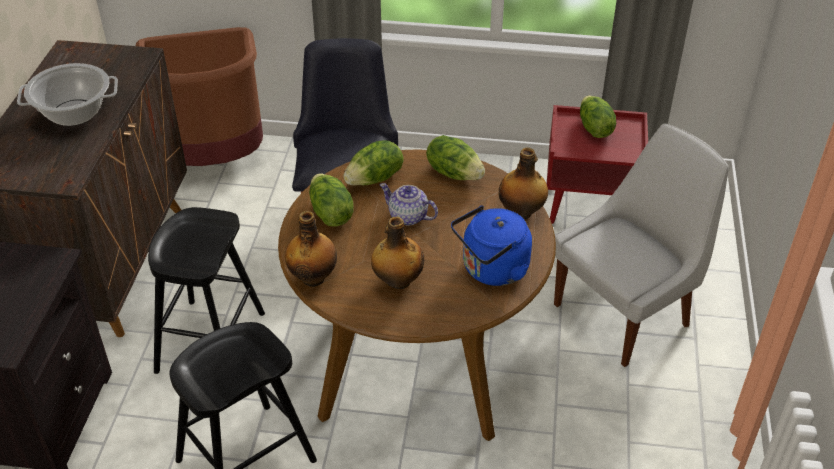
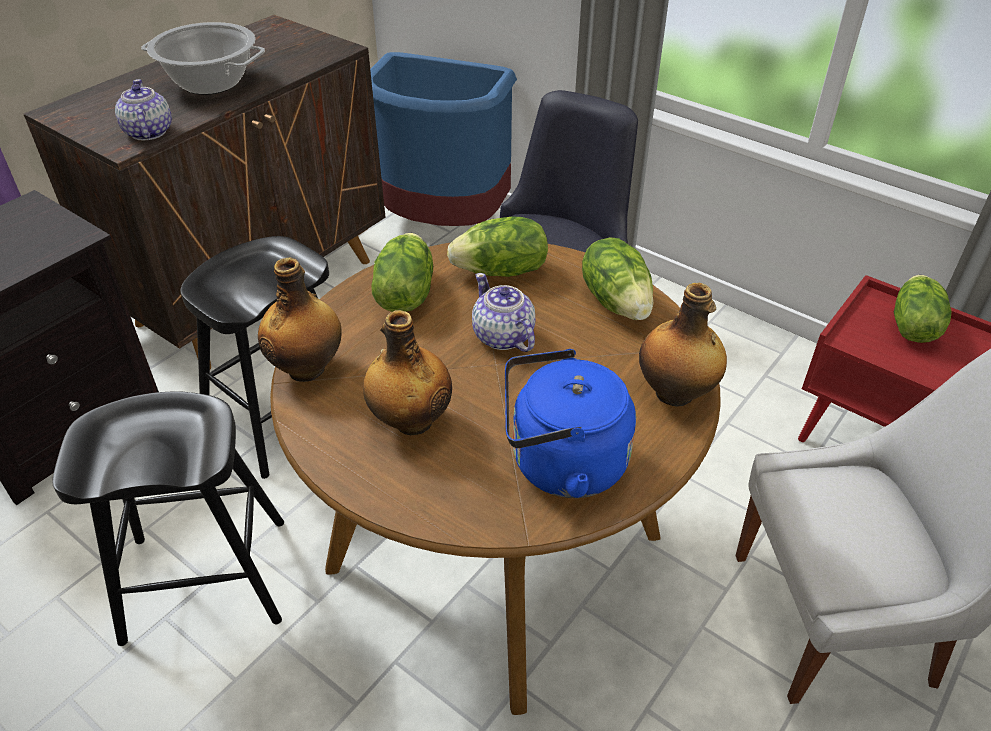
camera: 30 degrees right, 0 degrees up
brown trash can [136,27,263,166] -> blue trash can [370,52,517,226]
none -> teapot [115,79,172,141]

